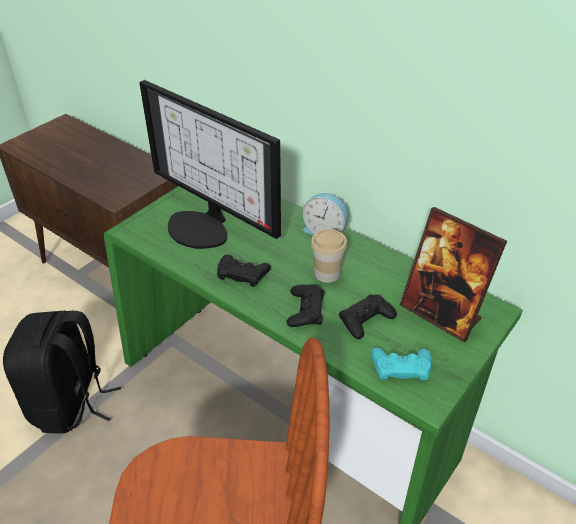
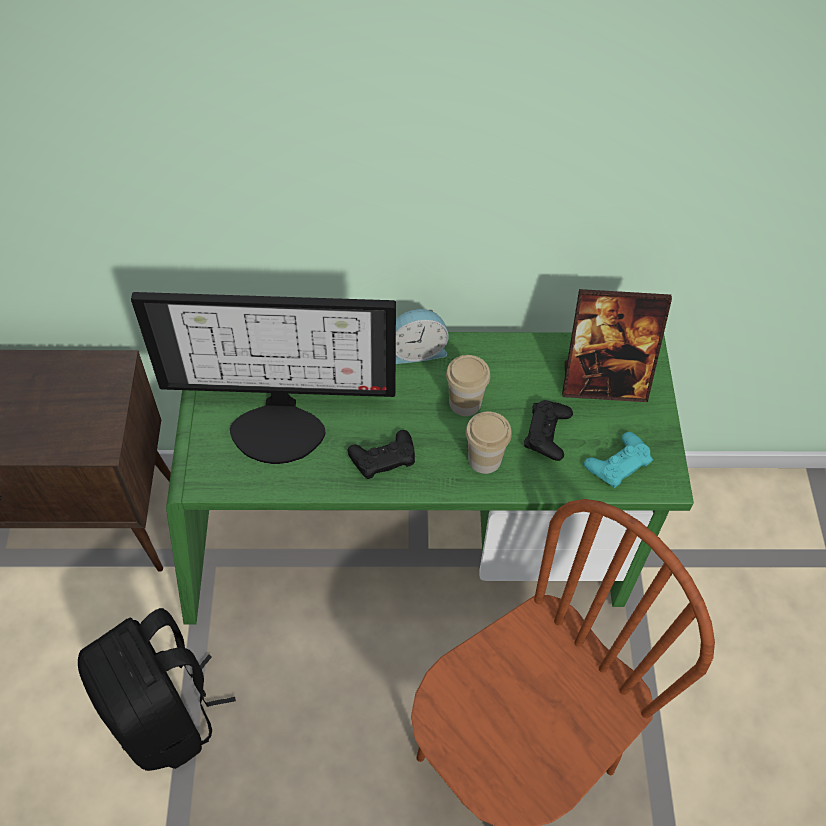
camera: 40 degrees left, 15 degrees up
black game controller [287,284,325,327] -> cup [466,411,512,474]

